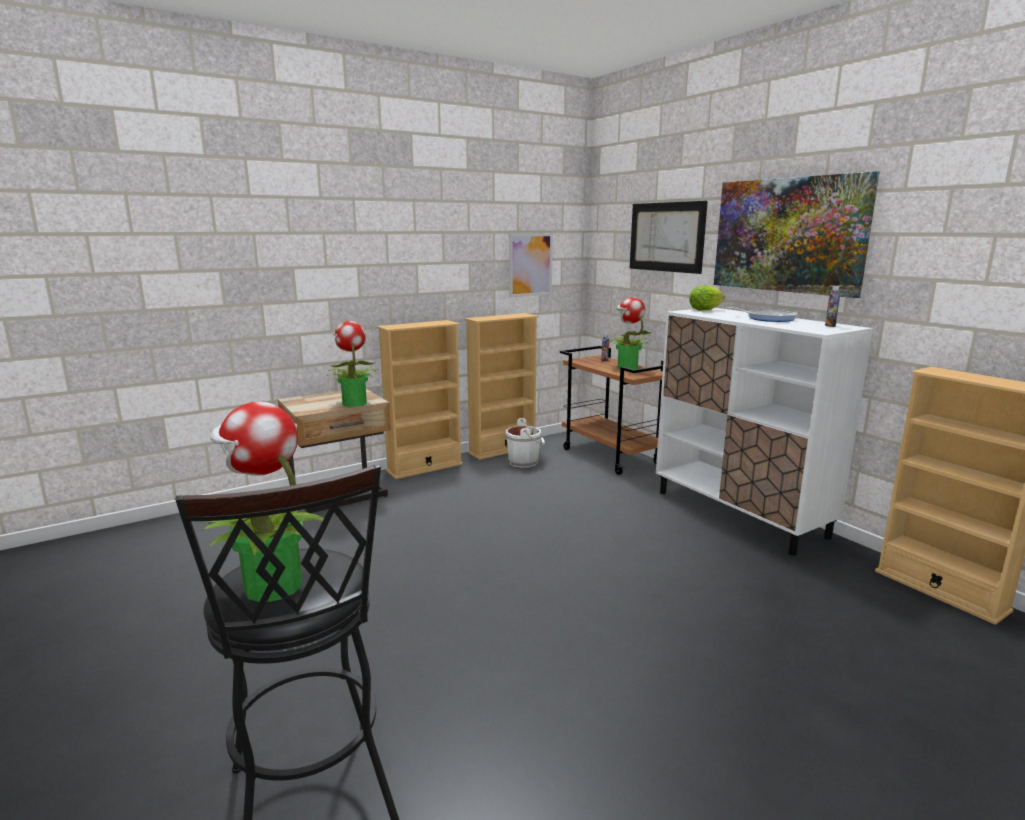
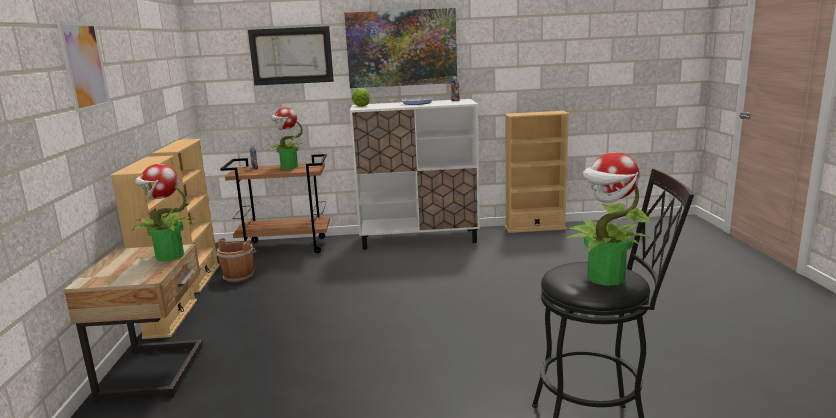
camera: 60 degrees left, 0 degrees up
white bucket [505,418,545,468] -> brown bucket [216,238,257,283]
picture [509,233,553,297] -> picture moved to [57,21,111,113]

